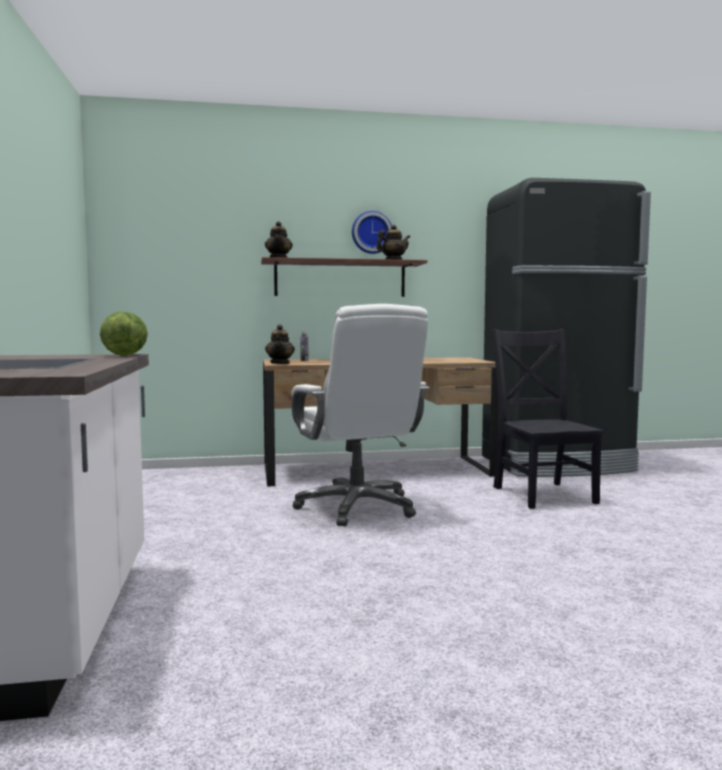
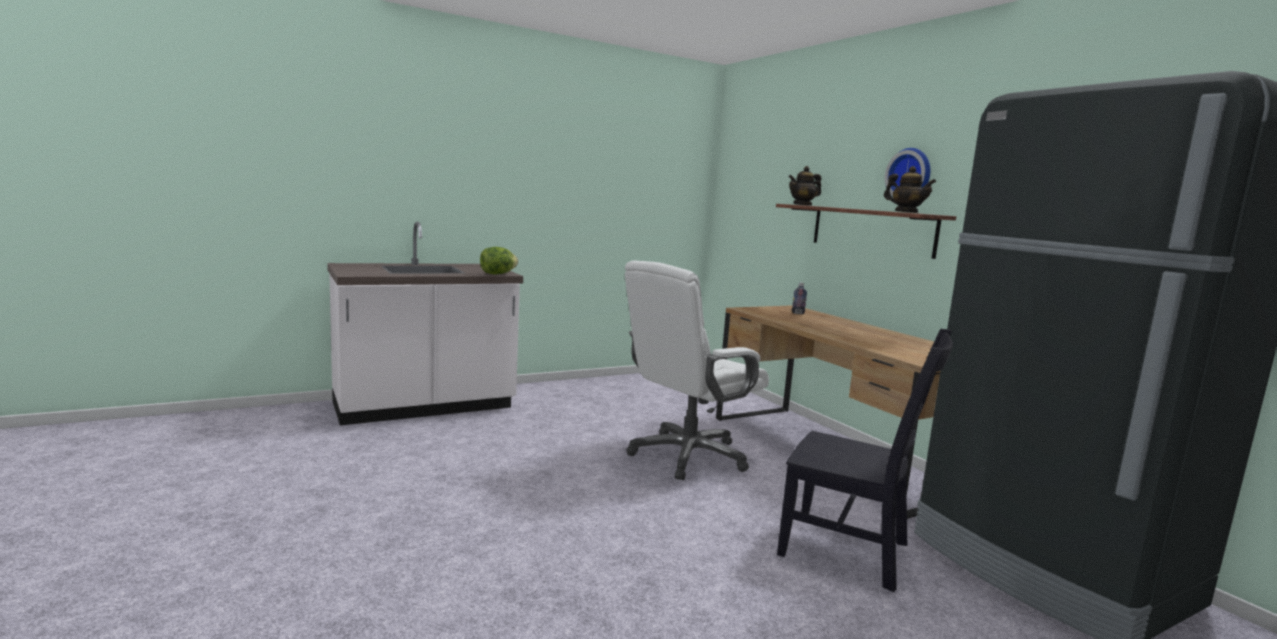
camera: 70 degrees right, 5 degrees up
teapot [265,324,295,364] -> none
black chair [491,329,604,509] -> black chair turned 60 degrees clockwise [777,329,953,592]

